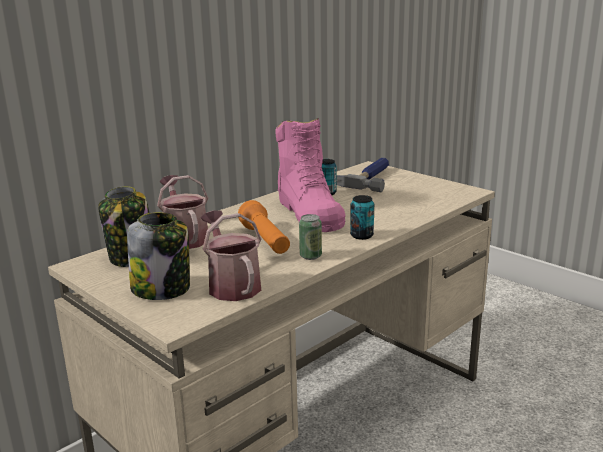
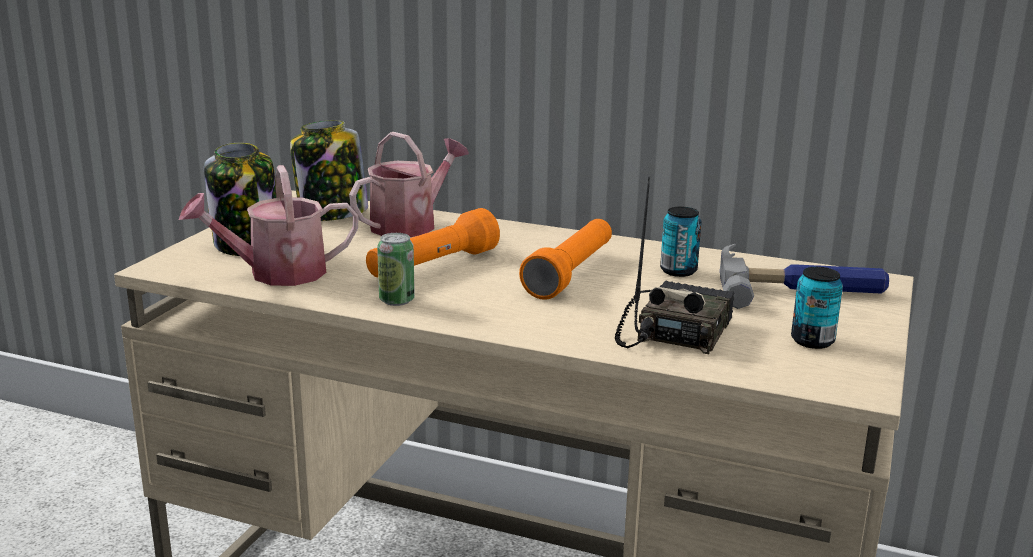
camera: 65 degrees right, 0 degrees up
watering can [200,210,262,301] -> watering can turned 150 degrees counterclockwise [179,165,359,286]
pink boot [276,118,346,232] -> orange flashlight [519,219,612,300]
can [350,195,374,240] -> can moved to [791,267,843,349]
none -> radio [614,176,734,354]

